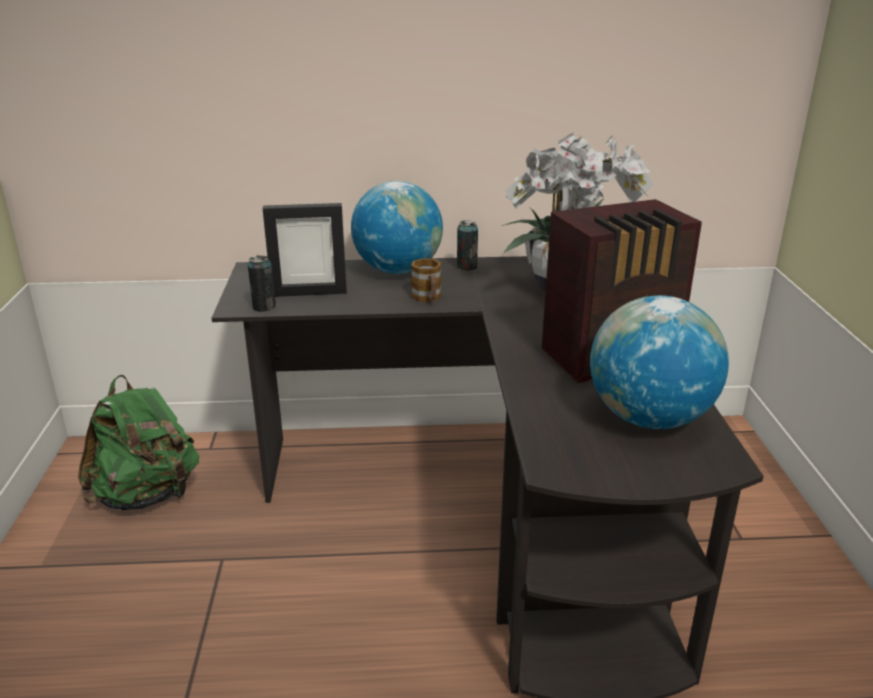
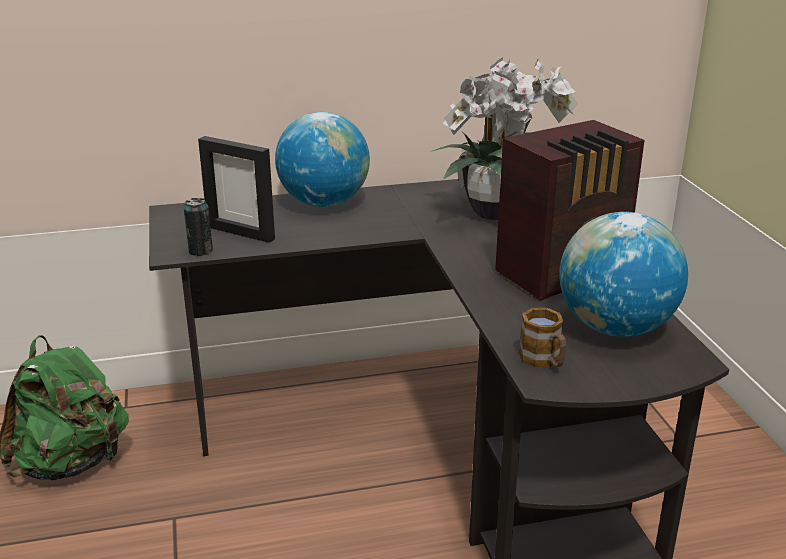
camera: 10 degrees left, 0 degrees up
picture frame [263,203,347,297] -> picture frame turned 45 degrees clockwise [198,136,275,243]
mug [411,258,441,302] -> mug moved to [519,308,566,367]
can [457,220,478,271] -> none

